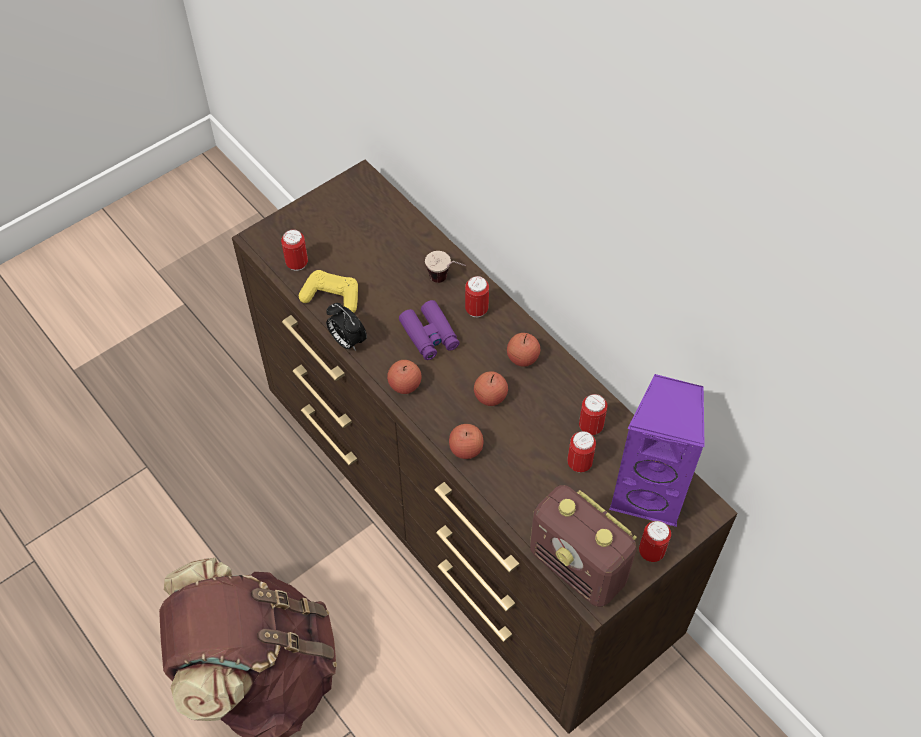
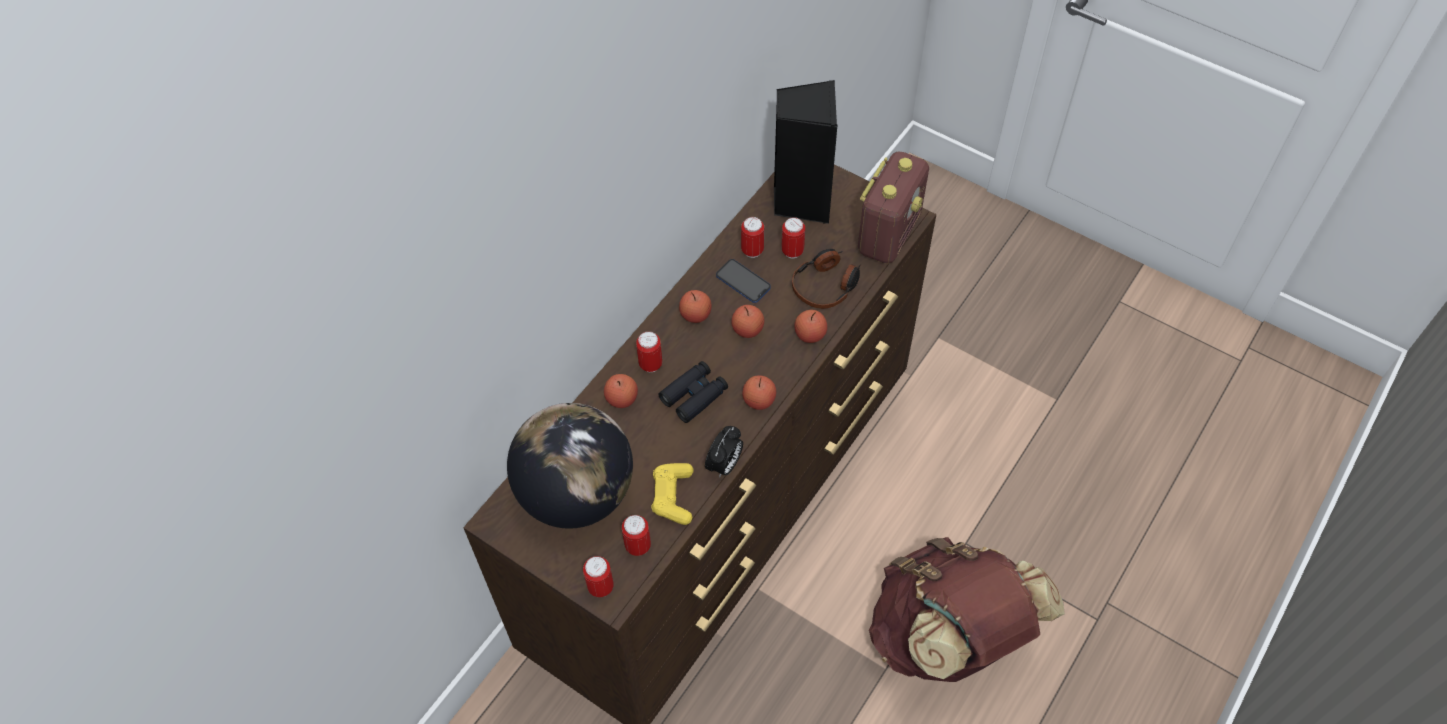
camera: 105 degrees left, 0 degrees up
purple binoculars [399,300,460,360] -> black binoculars [658,361,728,423]
cup [425,251,466,283] -> apple [604,374,638,408]
purple speaker [609,374,705,527] -> black speaker [774,80,838,224]
can [639,521,671,562] -> can moved to [583,556,614,597]
none -> globe [507,403,633,529]
none -> phone [716,259,771,303]
none -> headphones [792,249,861,309]

